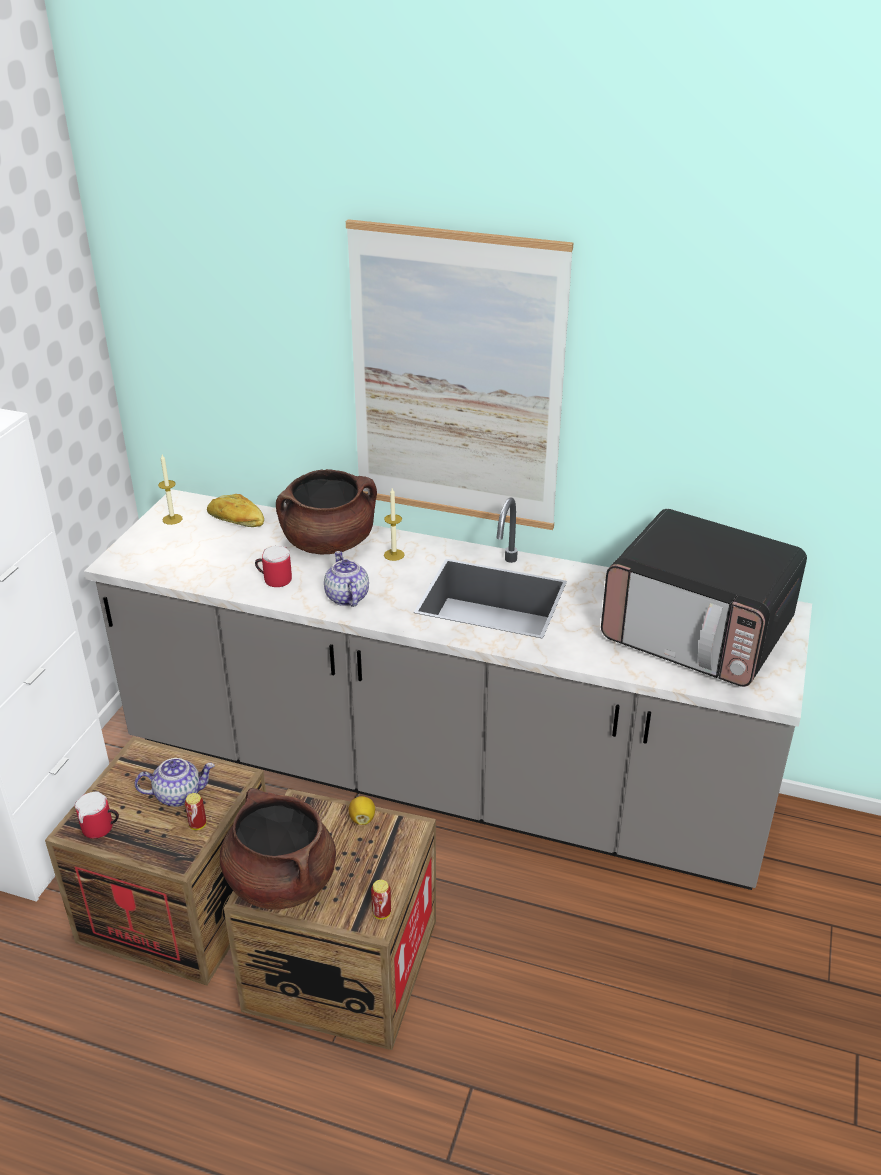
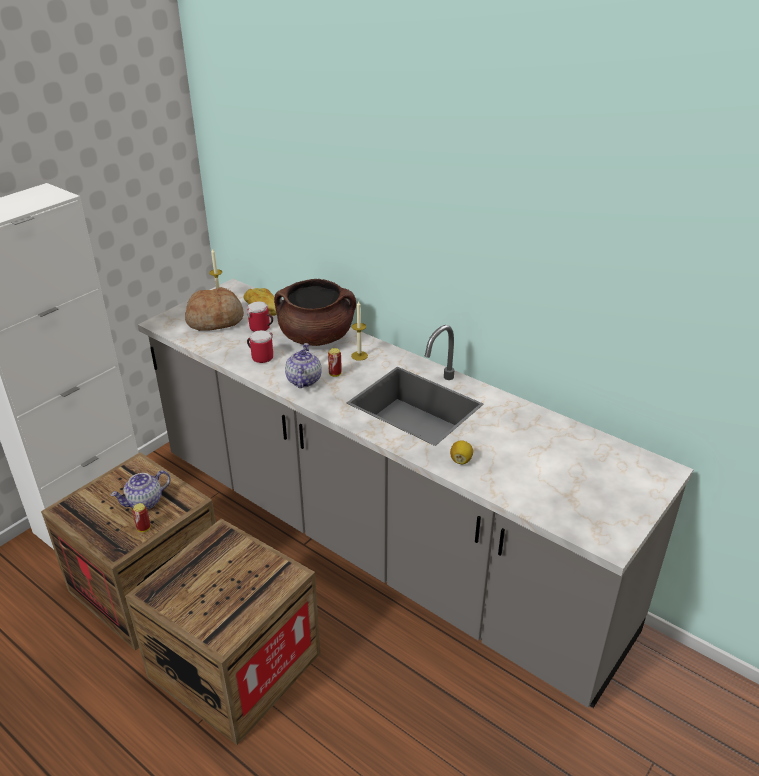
camera: 20 degrees right, 0 degrees up
mug [75,791,119,839] -> mug moved to [247,301,273,332]
teapot [135,758,215,807] -> teapot turned 135 degrees clockwise [111,470,171,510]
brown cooking pot [220,788,336,909] -> none
picture [346,219,573,530] -> none
lemon [349,796,375,825] -> lemon moved to [450,440,473,464]
can [371,880,391,919] -> can moved to [328,348,342,377]
microwave [601,509,807,687] -> none
none -> bread [185,287,244,331]

